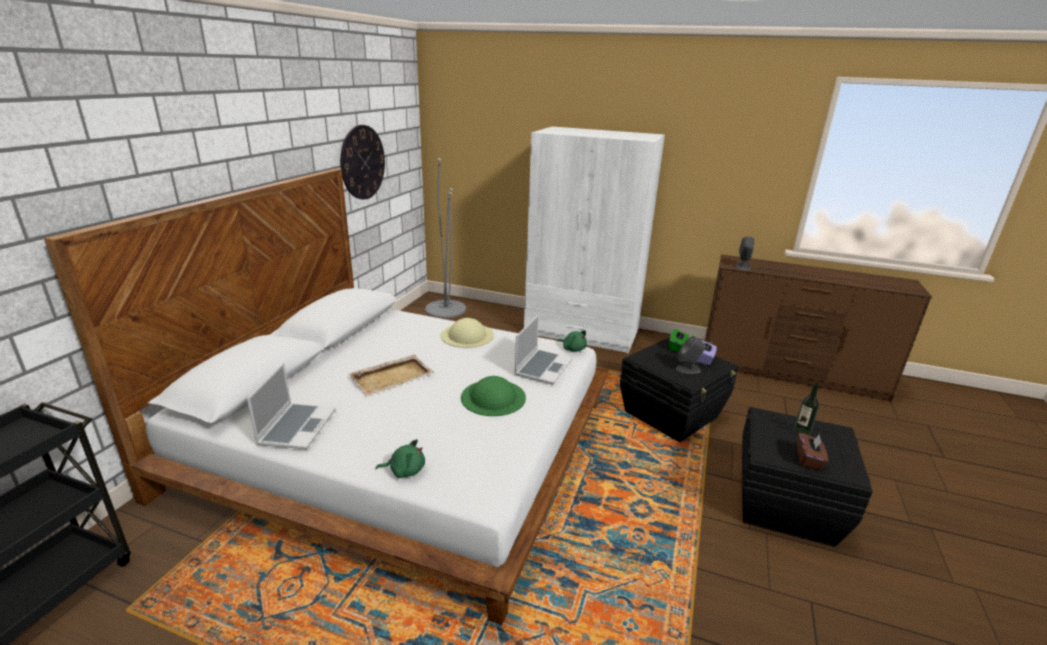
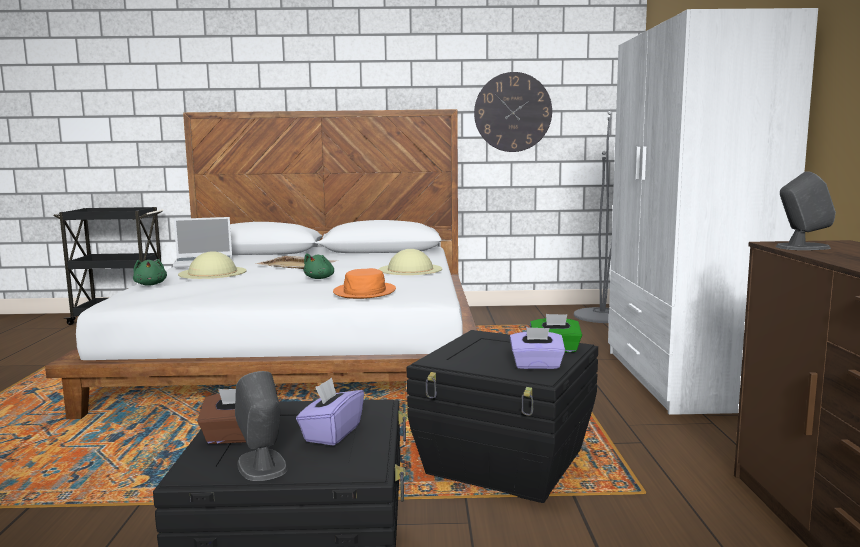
camera: 70 degrees right, 15 degrees down
green hat [461,376,526,416] -> none
laptop [514,315,573,385] -> orange hat [333,268,396,299]
green plush toy [558,331,587,352] -> green plush toy moved to [304,253,334,279]
grey speaker [676,336,706,374] -> grey speaker moved to [235,371,288,481]
bottle [794,382,820,436] -> purple tissue box [296,377,364,446]
none -> beige hat [178,251,246,279]

